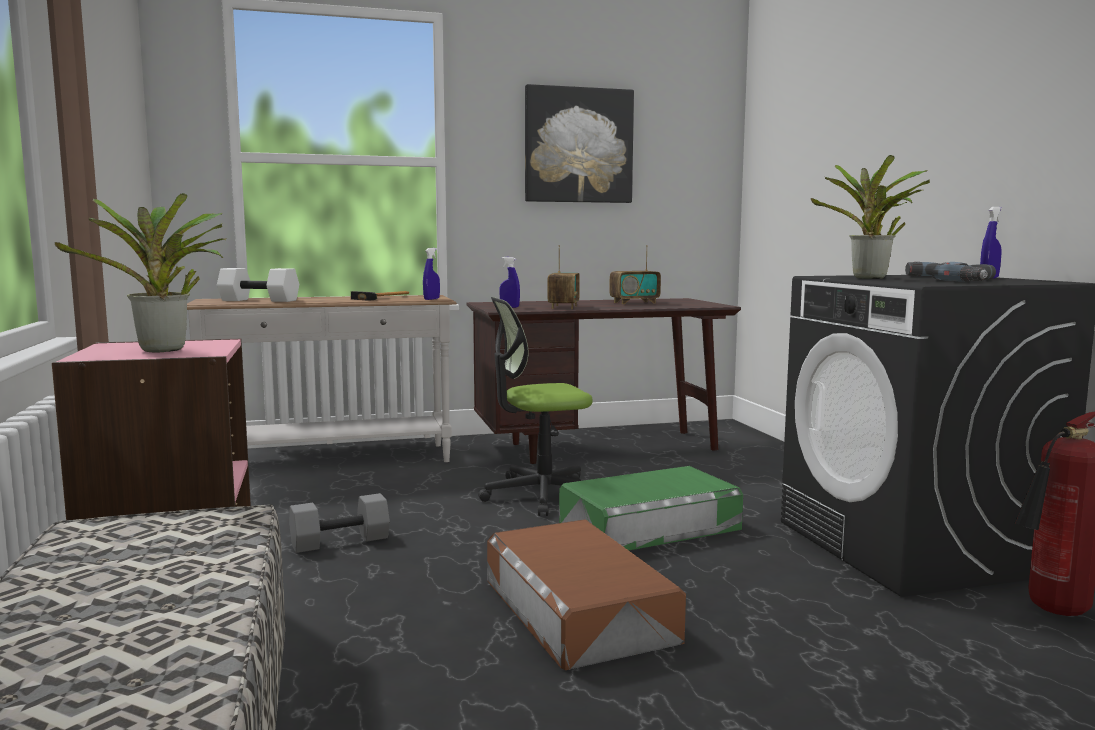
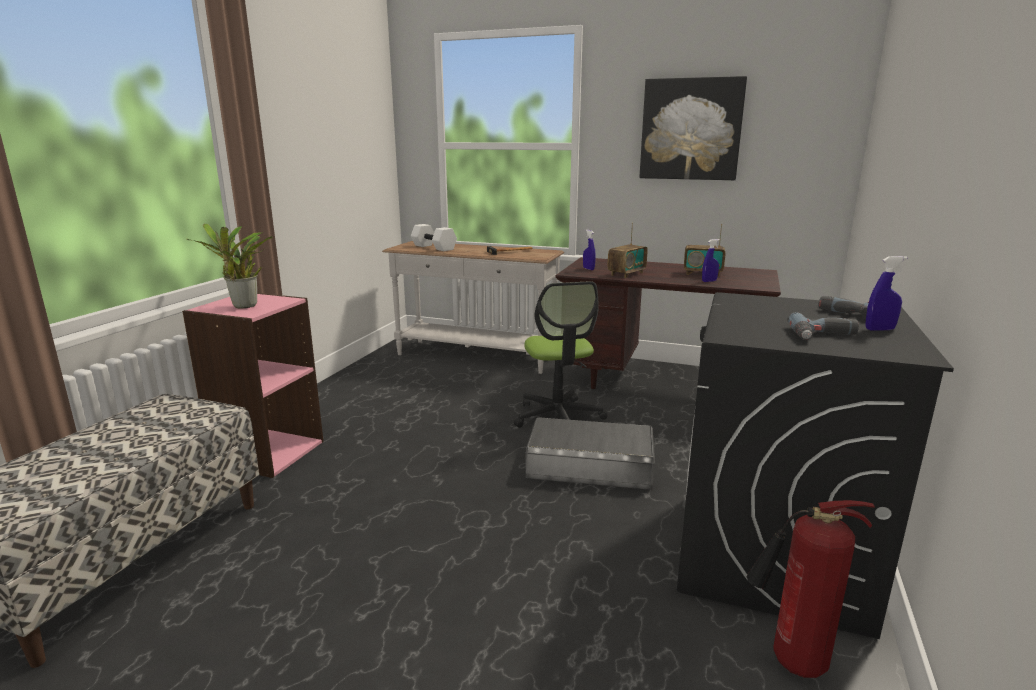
camera: 35 degrees right, 10 degrees up
grey dumbbell [289,493,390,553] -> none
blue spray bottle [423,248,440,300] -> blue spray bottle moved to [702,239,720,282]
office chair [478,297,592,516] -> office chair turned 120 degrees counterclockwise [514,281,607,428]
brown storage box [487,519,686,670] -> none
green storage box [559,466,743,550] -> grey storage box [526,417,655,490]
potted plant [811,155,930,279] -> none

